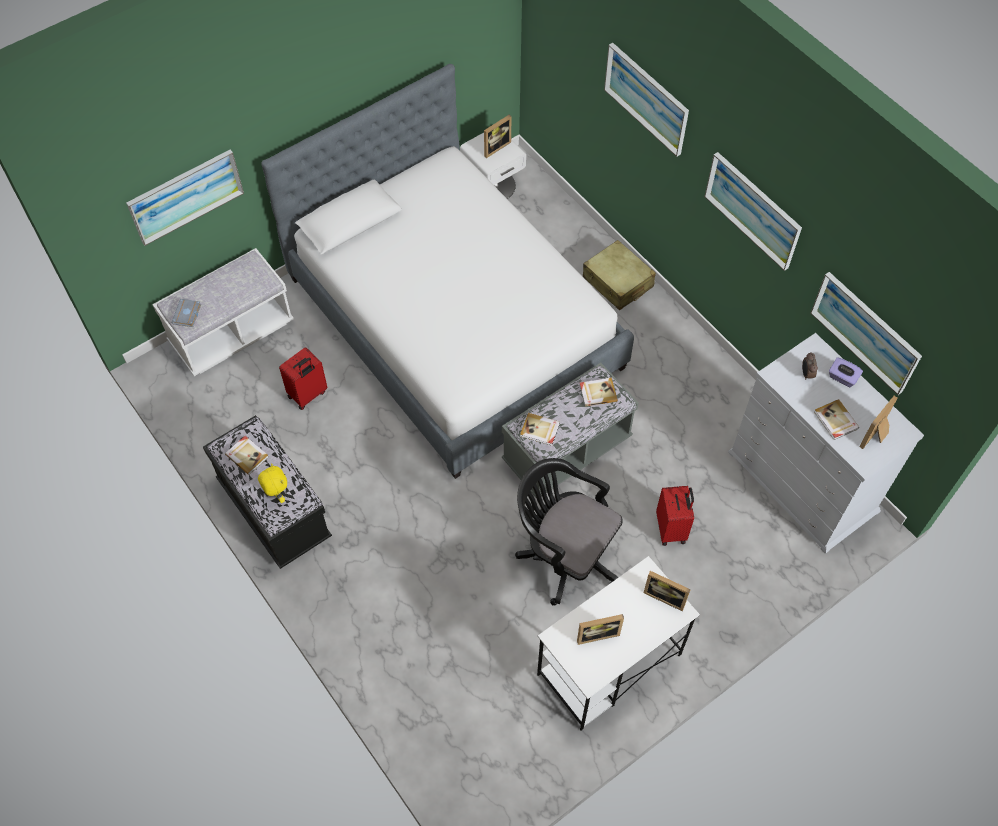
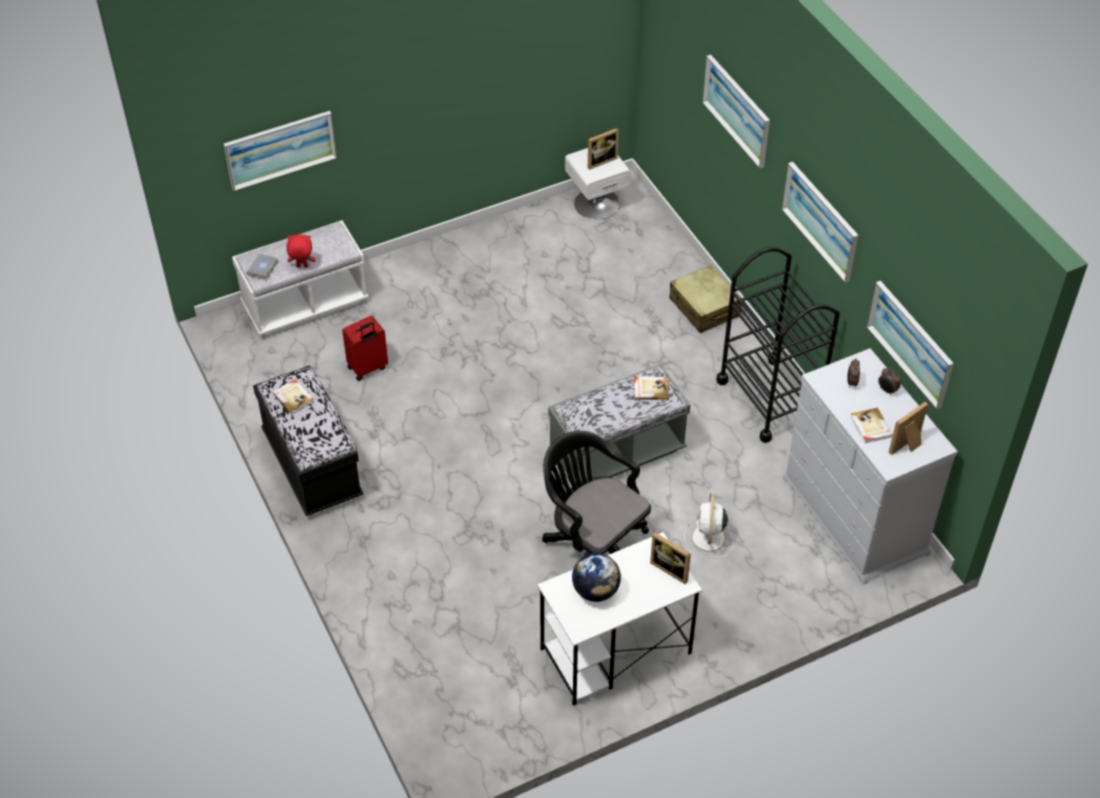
camera: 10 degrees right, 10 degrees down
yellow plush toy [258,463,287,503] -> none
bed [261,64,634,479] -> none
book [520,413,560,446] -> none
picture frame [577,614,624,645] -> globe [572,553,621,602]
red suitcase [656,486,694,546] -> white fan [684,493,734,559]
purple tissue box [829,357,863,387] -> alarm clock [878,368,901,396]
none -> red plush toy [287,235,316,268]
none -> black cart [716,247,840,443]

